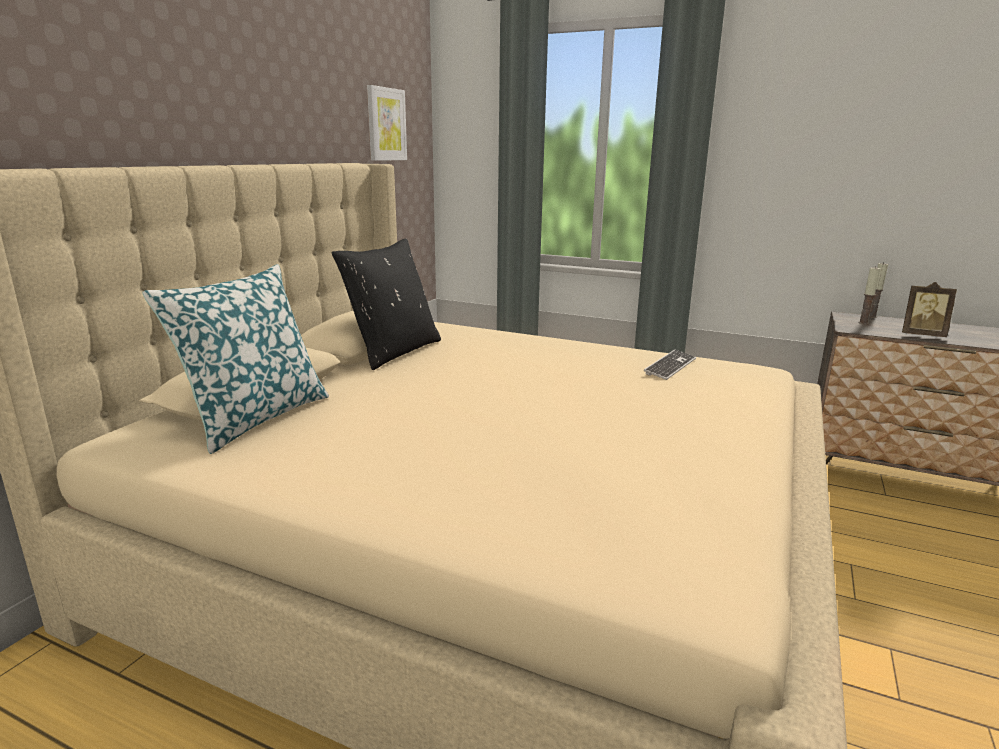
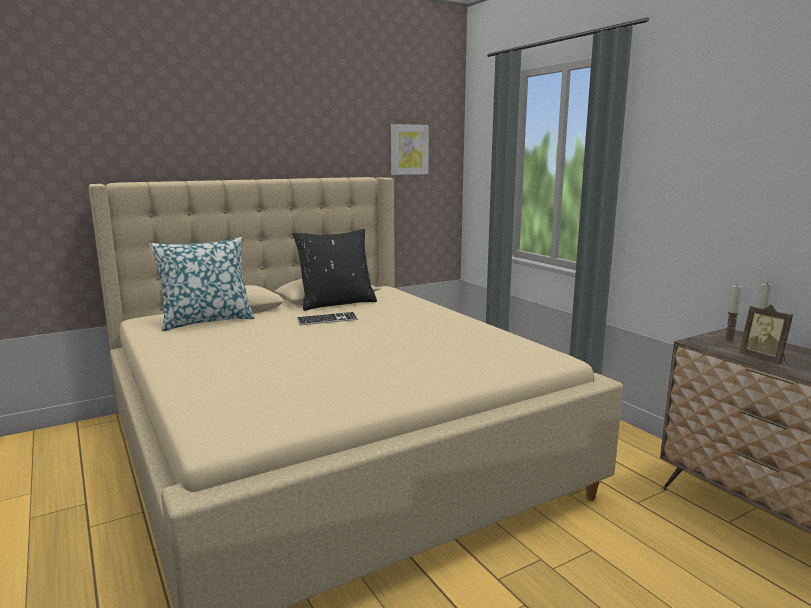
camera: 35 degrees right, 5 degrees down
keyboard [644,350,696,380] -> keyboard moved to [297,312,358,325]

